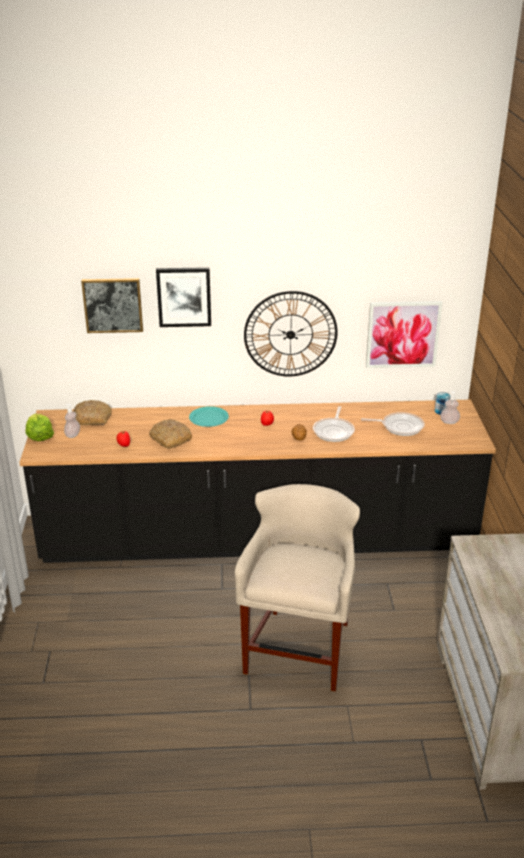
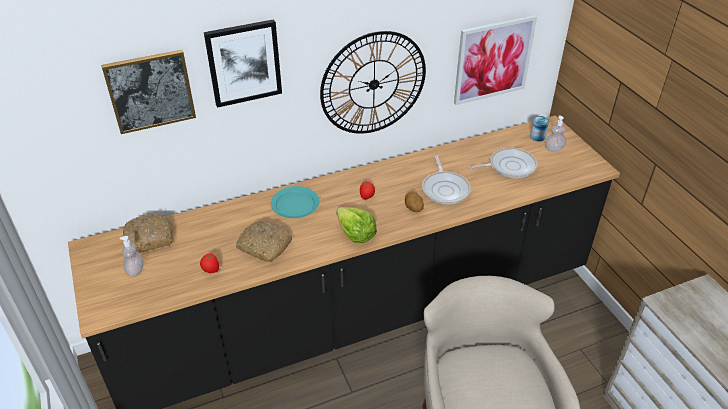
camera: 20 degrees left, 10 degrees up
lettuce [26,413,54,441] -> lettuce moved to [336,207,377,243]

